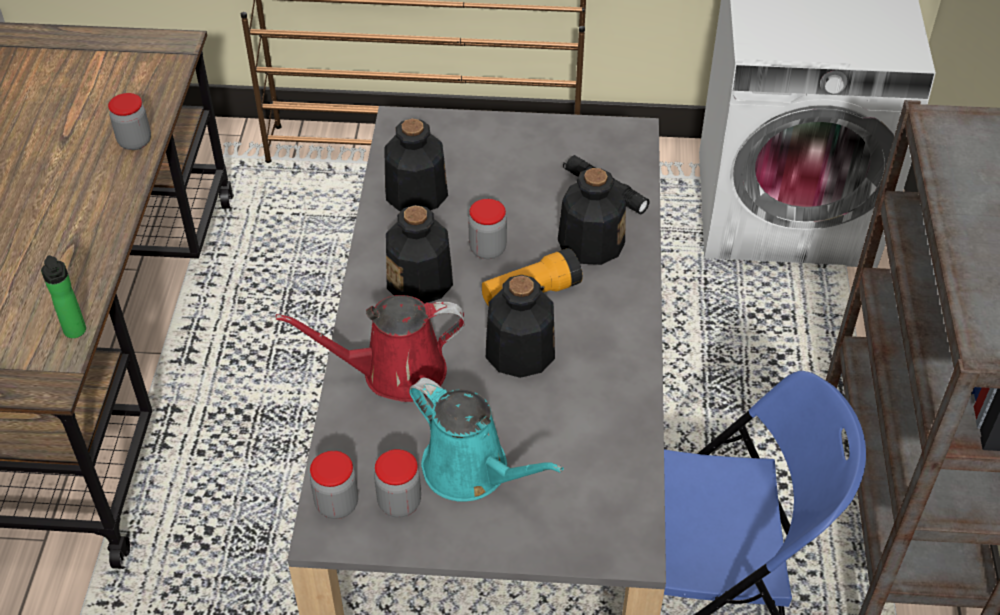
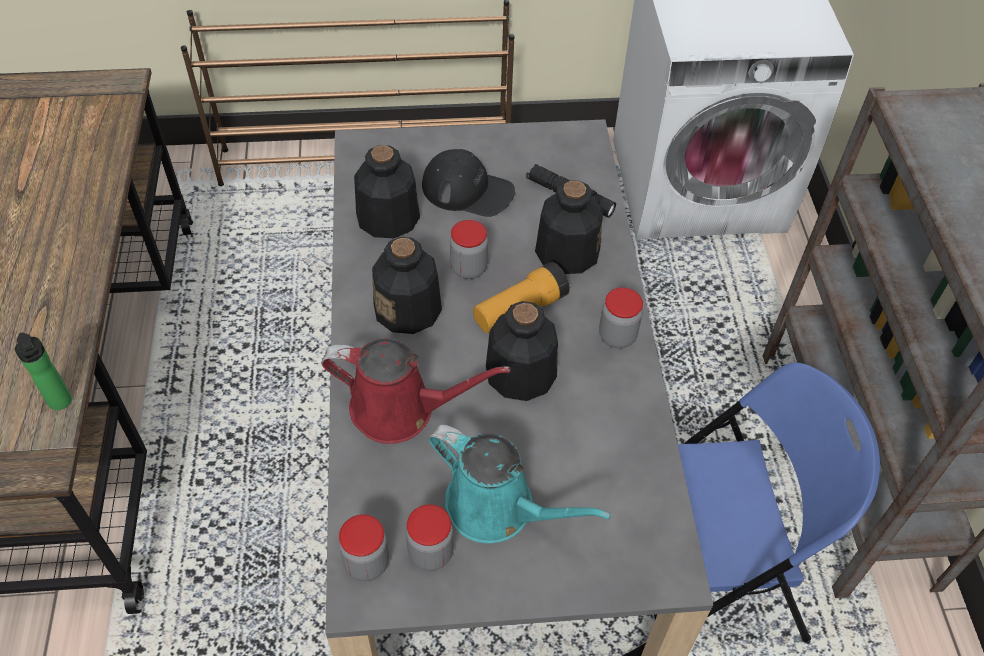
camera: 10 degrees left, 5 degrees up
jar [108,93,151,150] -> jar moved to [599,288,643,348]
red watering can [276,295,465,402] -> red watering can turned 150 degrees counterclockwise [321,339,510,444]
none -> black cap [422,149,515,217]

